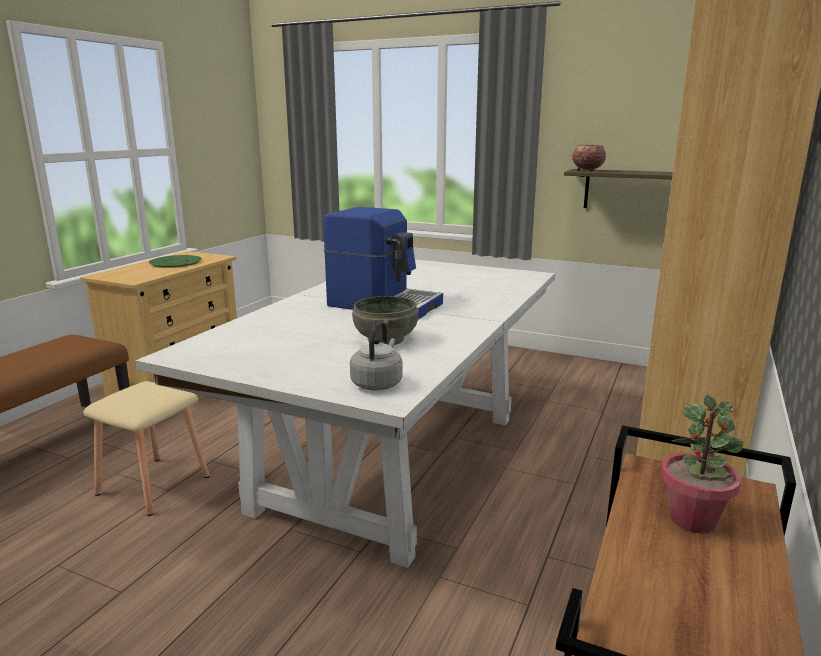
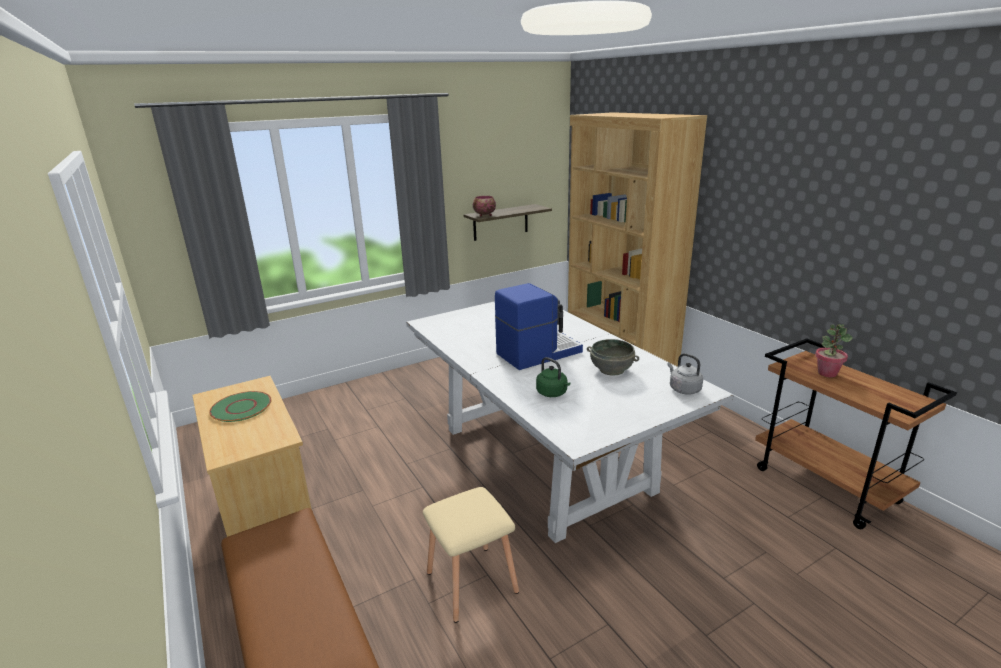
camera: 55 degrees left, 5 degrees up
none -> green kettle [536,357,570,397]

